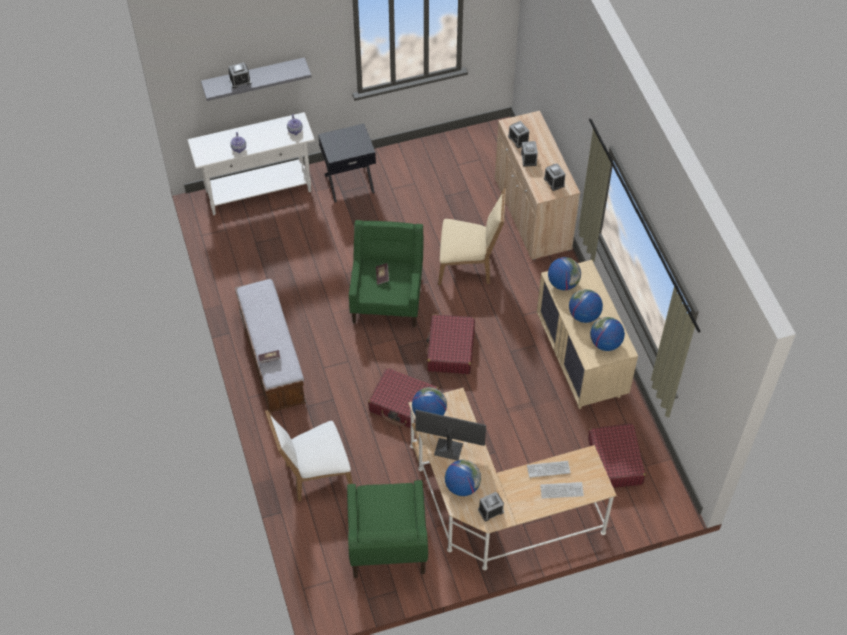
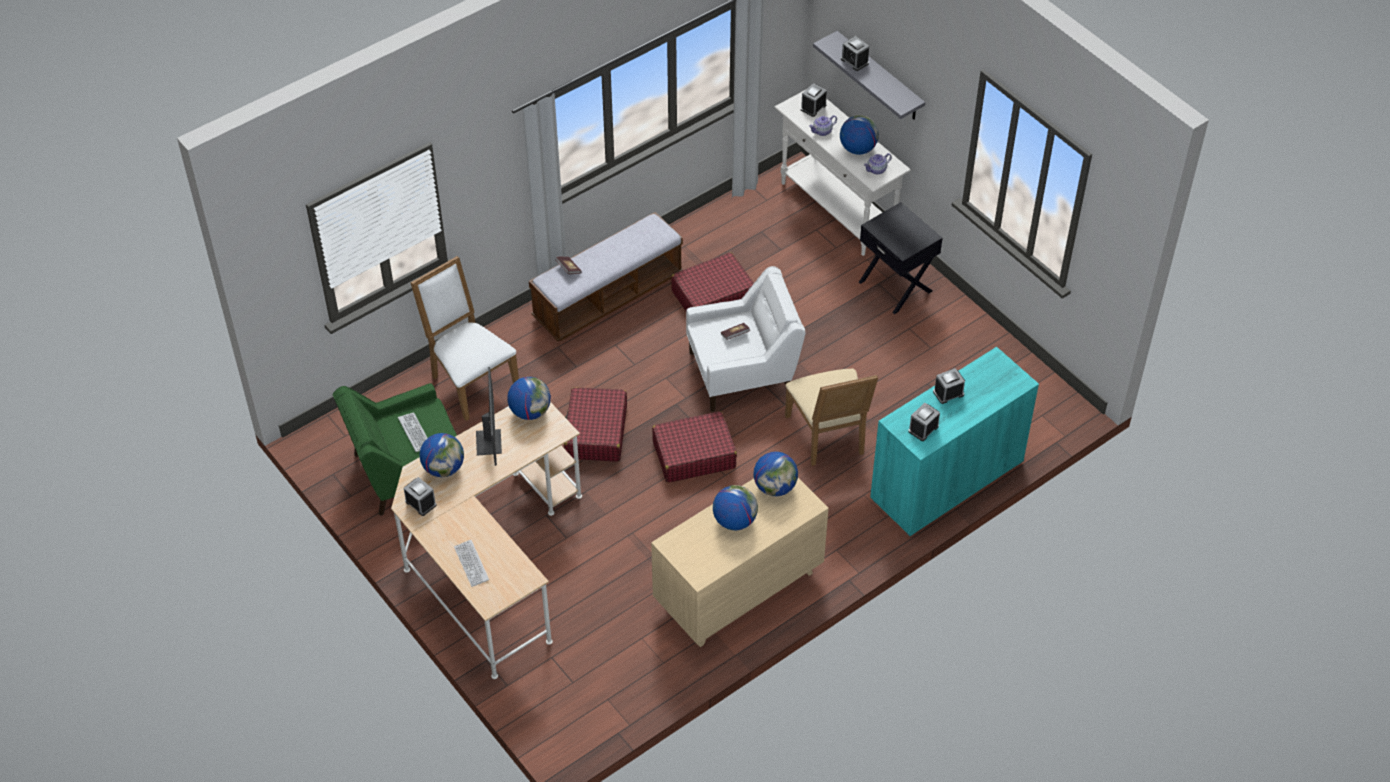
camera: 70 degrees right, 5 degrees down
green armchair [349,220,424,327] -> white armchair [686,266,806,412]
beige cabinet [495,111,580,260] -> turquoise cabinet [870,347,1039,537]
alarm clock [508,121,529,148] -> alarm clock moved to [801,83,827,117]
keyboard [527,461,571,478] -> keyboard moved to [398,412,427,452]
red suitcase [588,424,646,488] -> red suitcase moved to [671,252,754,311]
globe [590,317,625,351] -> globe moved to [840,115,879,155]

